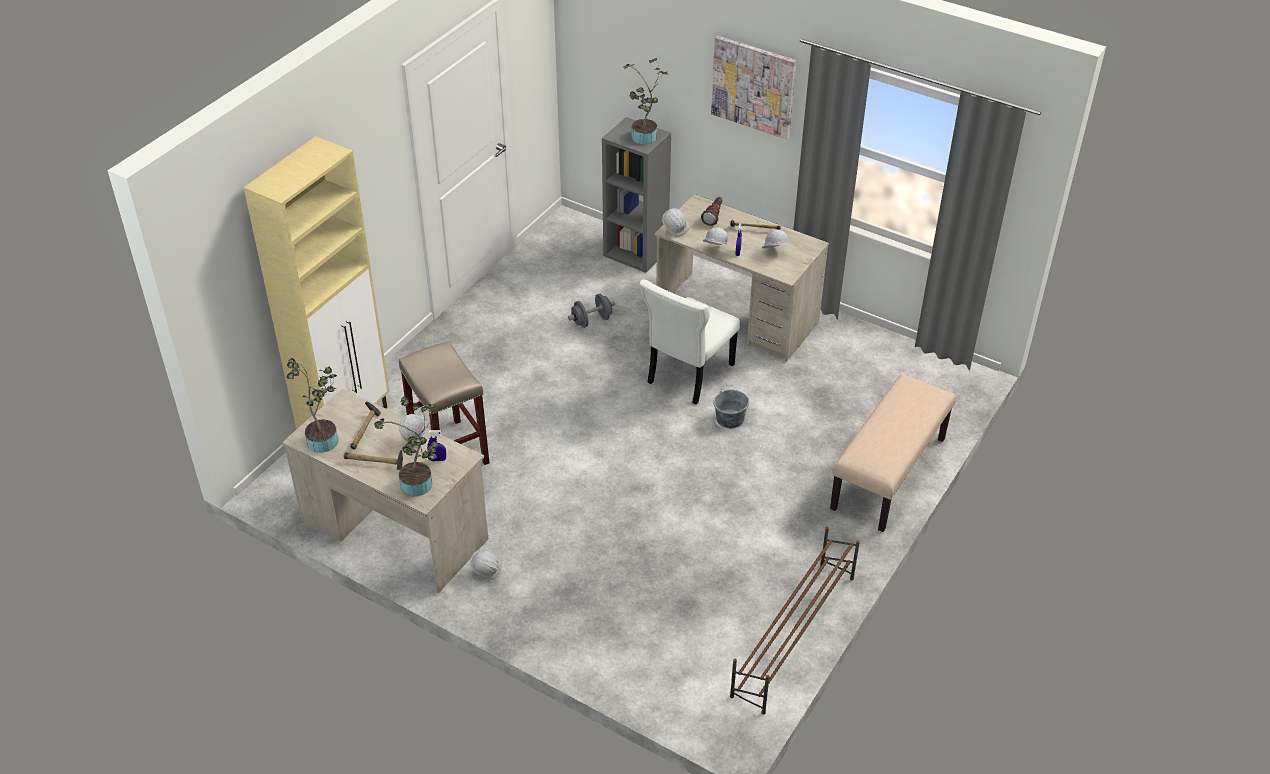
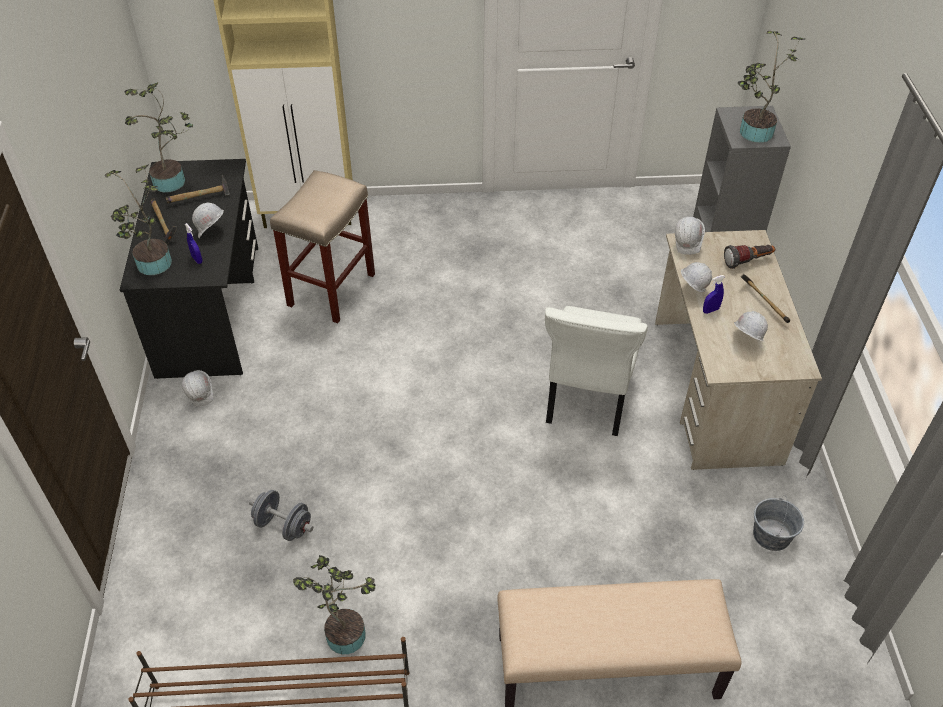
camera: 55 degrees right, 5 degrees up
beige desk [282,389,488,593] -> black desk [120,159,258,379]
grey dumbbell [568,294,615,328] -> grey dumbbell moved to [249,490,313,541]
white chair [640,279,740,405] -> white chair turned 75 degrees counterclockwise [545,306,648,436]
picture [711,36,796,140] -> none
grey bucket [713,385,749,428] -> grey bucket moved to [753,495,804,551]
none -> potted plant [293,555,375,654]

